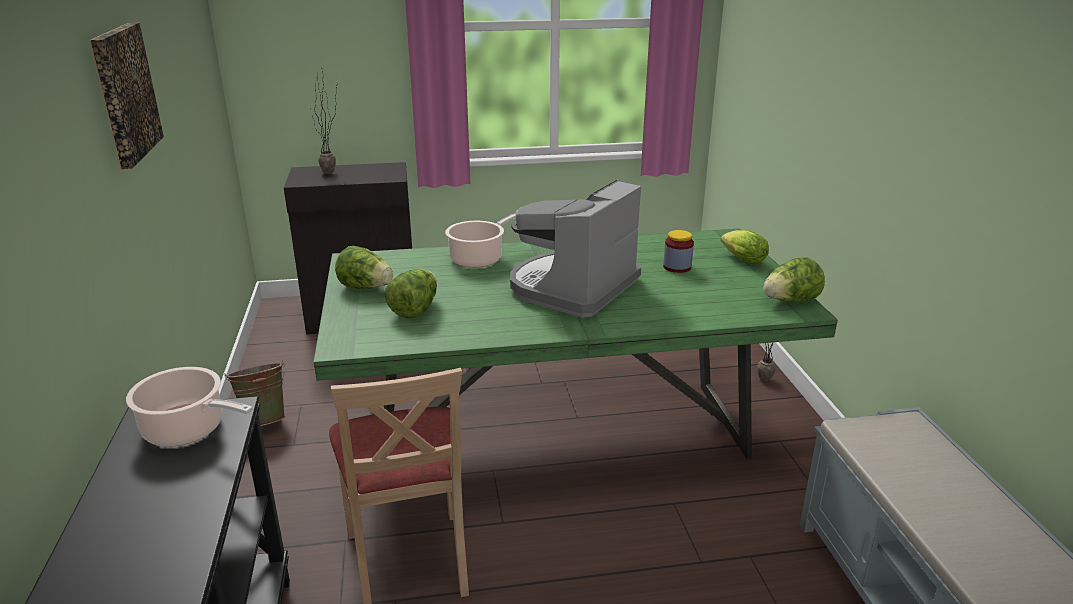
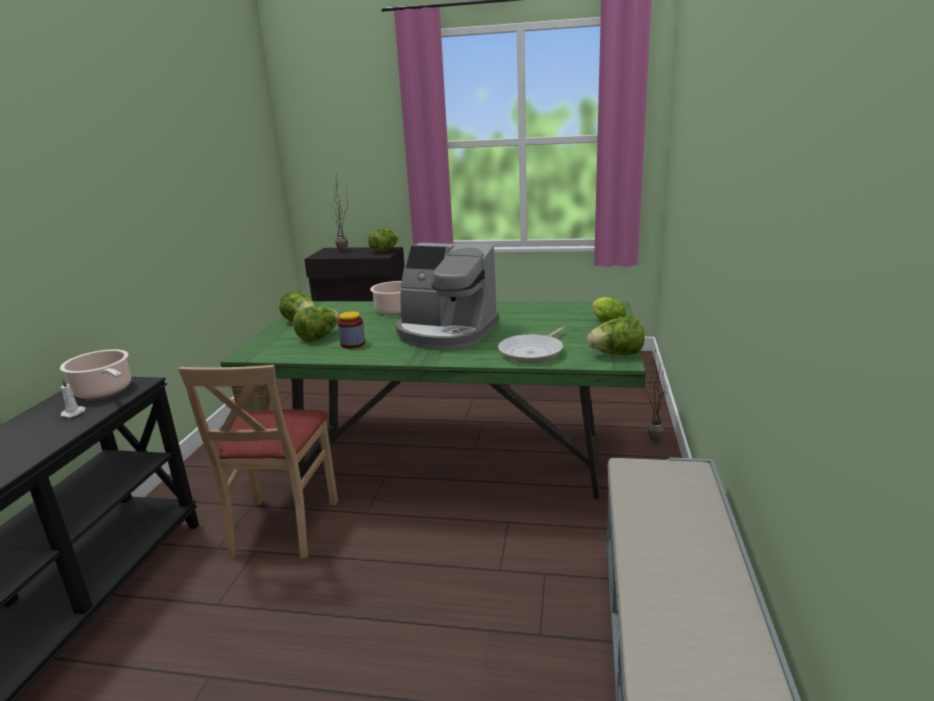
camera: 20 degrees right, 5 degrees down
picture [89,23,164,169] -> none
coffee machine [510,179,641,318] -> coffee machine turned 120 degrees counterclockwise [396,243,499,349]
jar [663,230,694,273] -> jar moved to [337,311,365,349]
none -> white candle [61,379,86,418]
none -> lettuce [368,229,399,253]
none -> frying pan [498,326,565,363]

